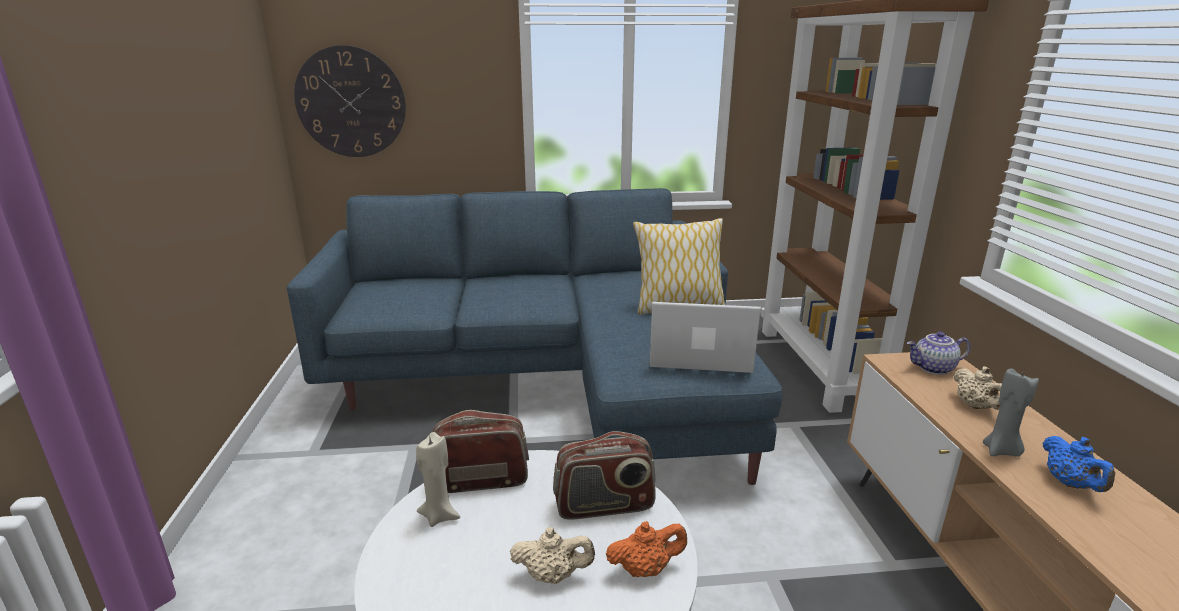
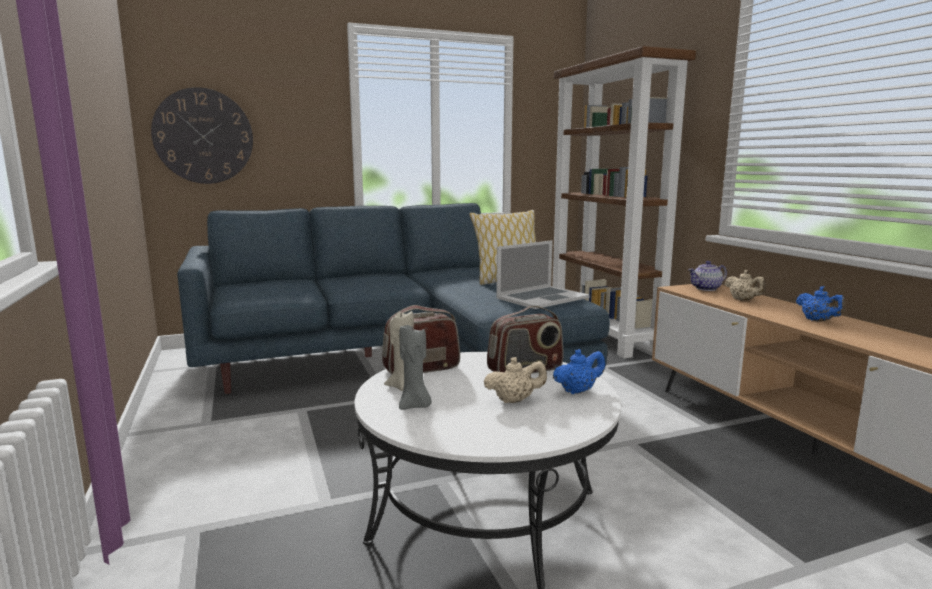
camera: 15 degrees left, 10 degrees down
orange teapot [606,521,687,577] -> blue teapot [553,349,605,394]
laptop [650,302,761,373] -> laptop turned 150 degrees clockwise [496,240,590,309]
grey candle [983,368,1039,457] -> grey candle moved to [399,324,432,410]

